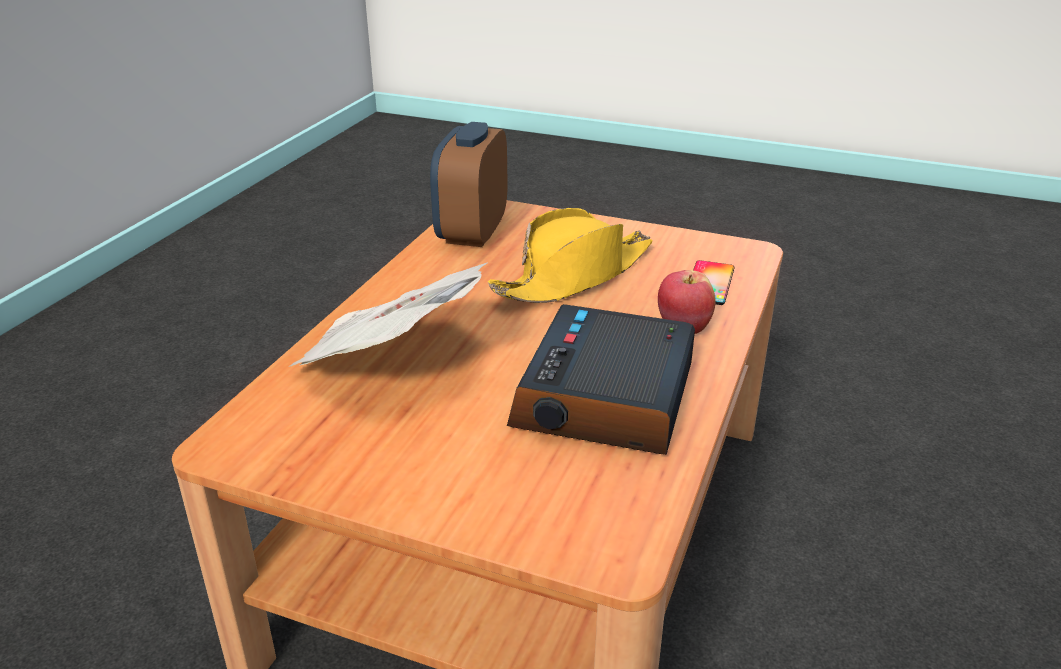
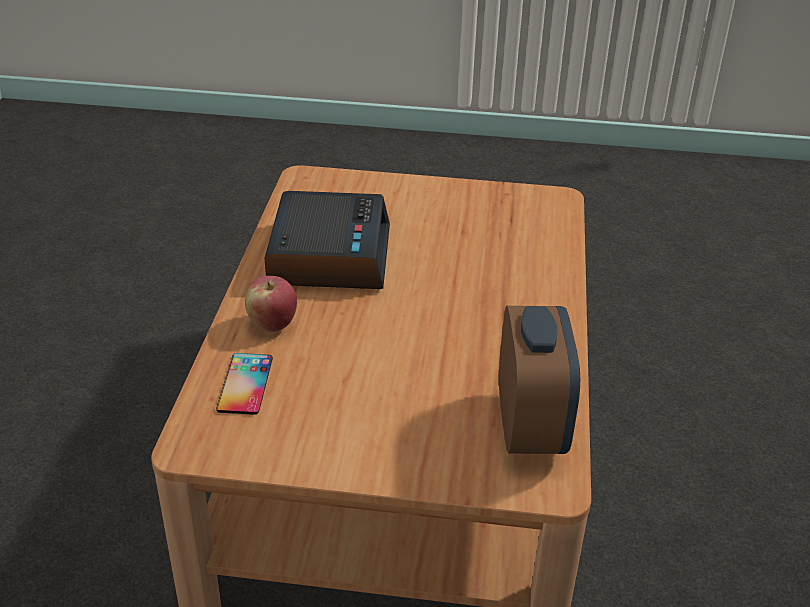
camera: 165 degrees right, 5 degrees up
newspaper [289,263,487,367] -> none
yellow hat [488,208,653,303] -> none

